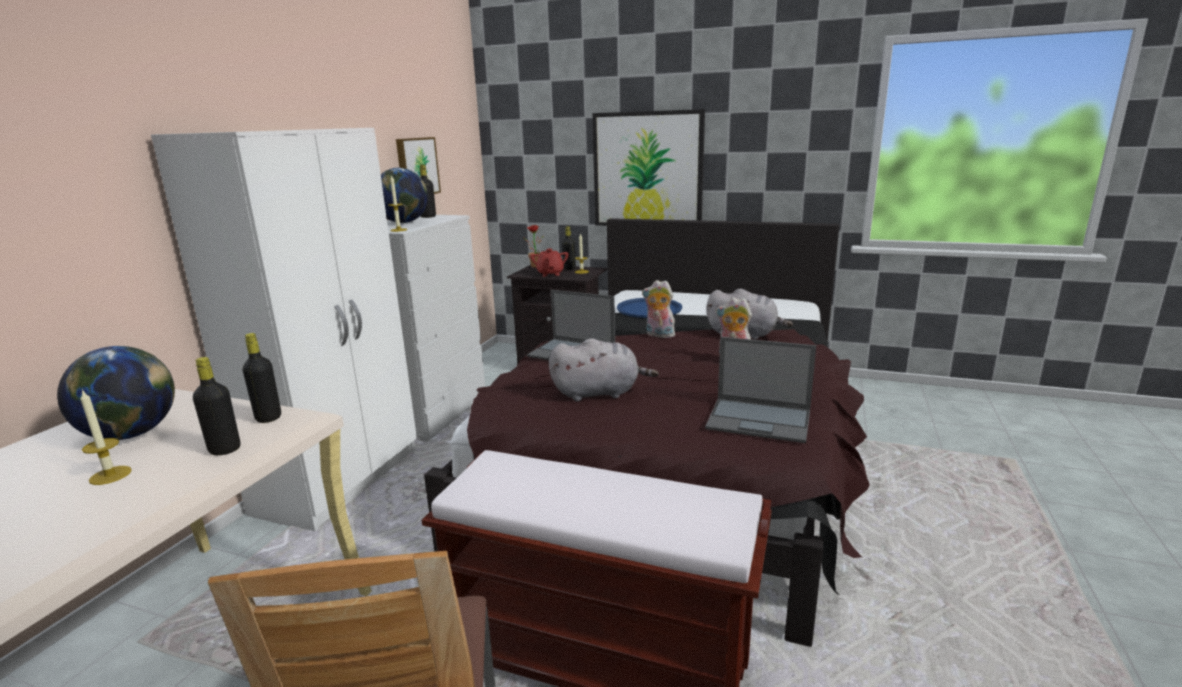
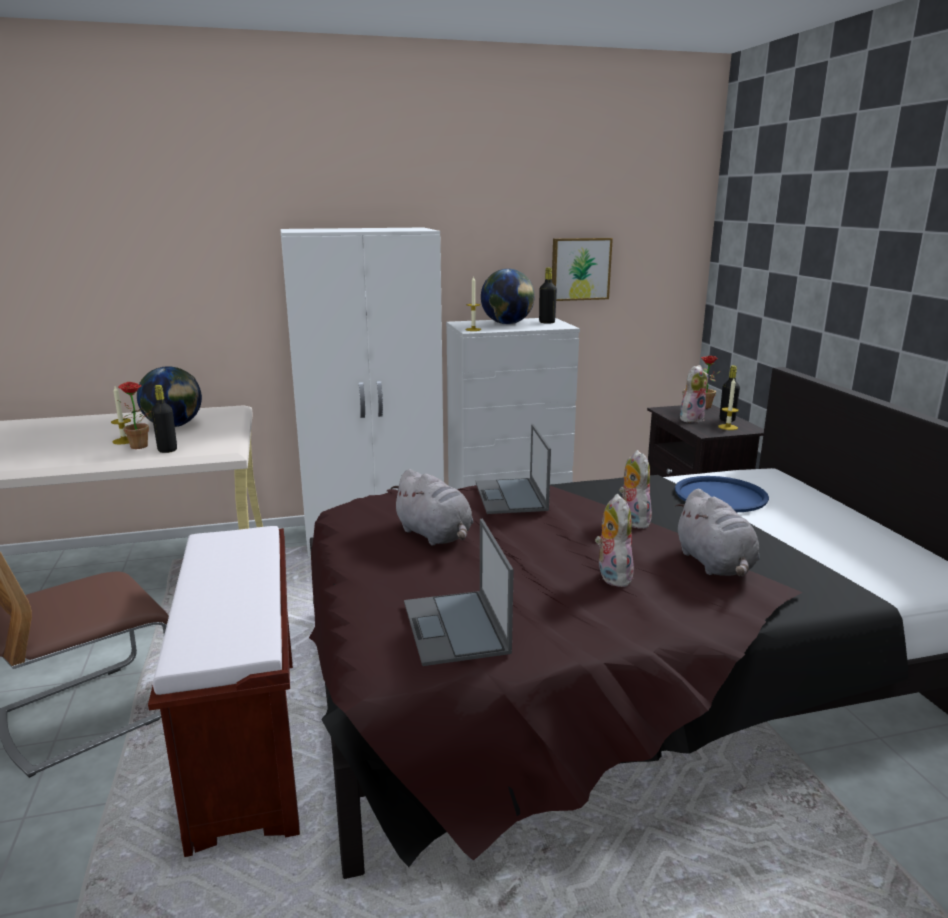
camera: 55 degrees right, 0 degrees up
black bottle [243,333,281,423] -> none
red teapot [530,248,569,277] -> plush toy [680,365,708,422]
picture [592,109,705,226] -> none
none -> potted plant [118,382,151,449]

